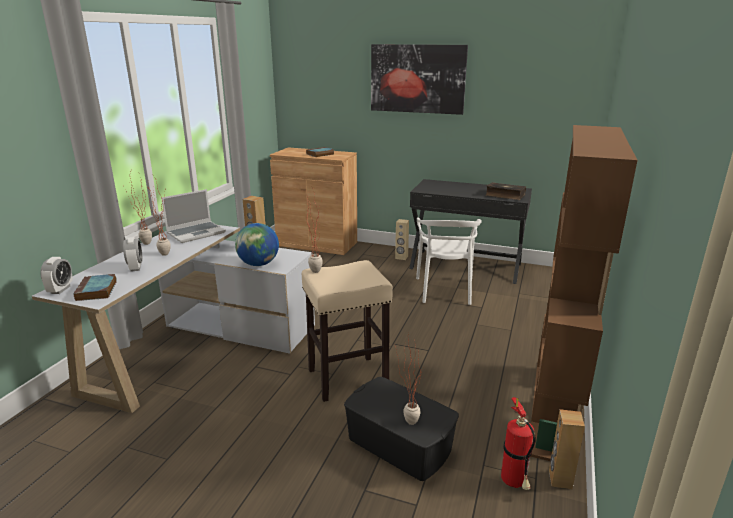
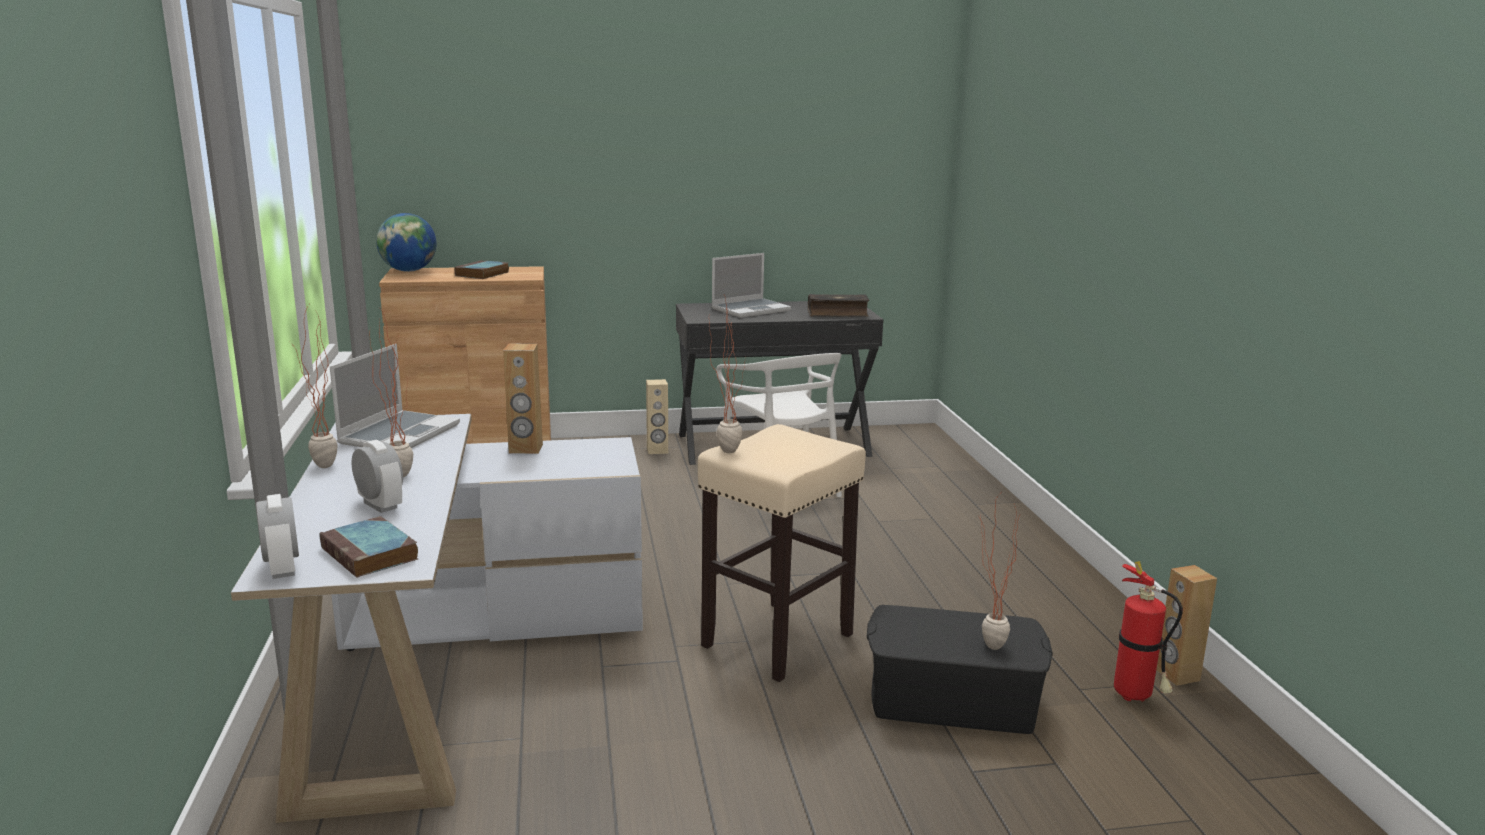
camera: 30 degrees left, 5 degrees down
globe [235,223,279,266] -> globe moved to [376,213,437,272]
picture [371,44,468,115] -> none
brown bookcase [530,125,638,461] -> none
none -> laptop [711,253,791,318]

